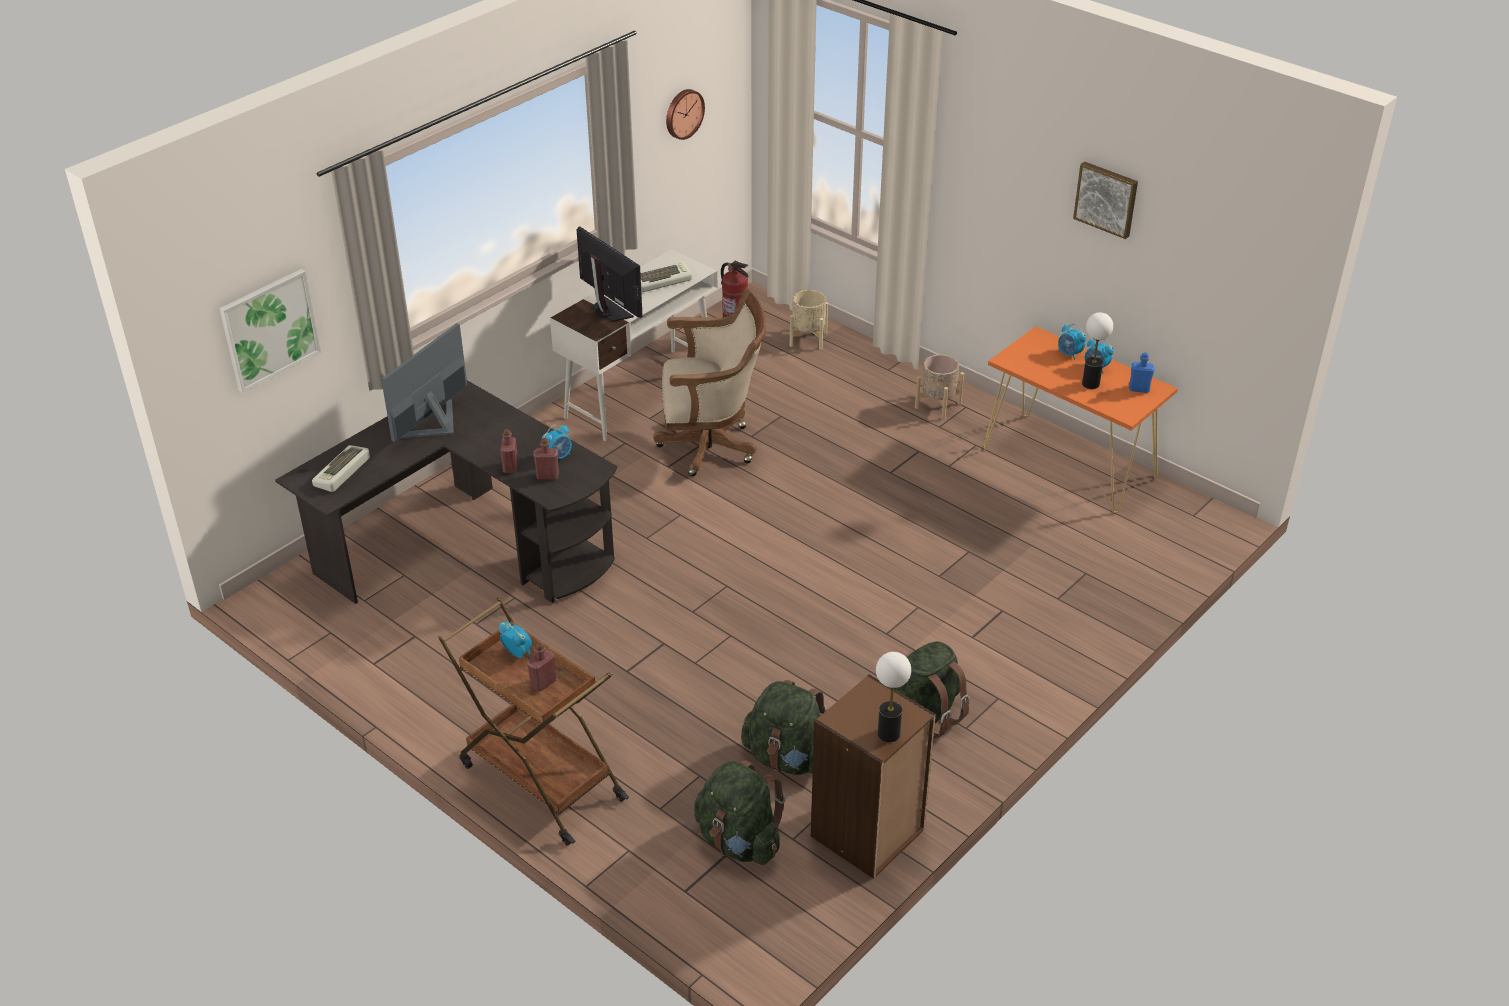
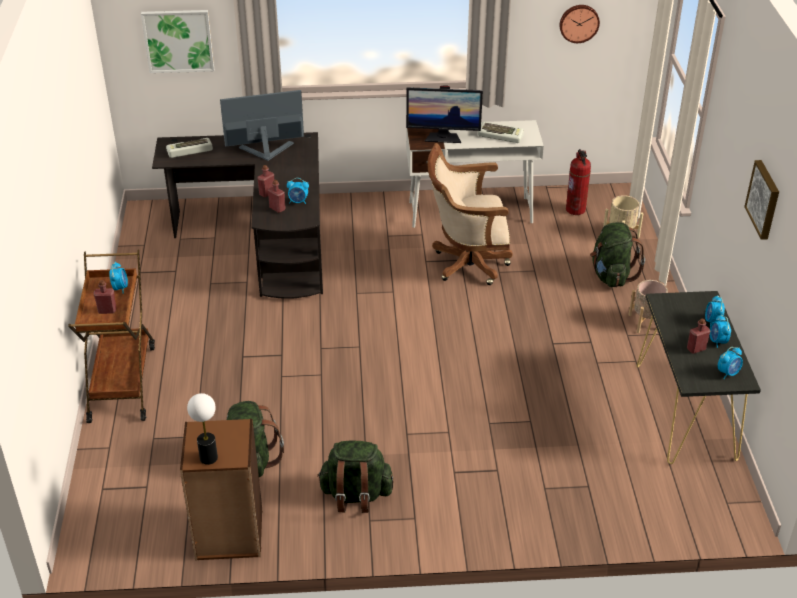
camera: 45 degrees right, 0 degrees up
monitor [577,226,643,322] -> monitor turned 90 degrees clockwise [406,85,483,143]
office chair [653,287,766,476] -> office chair turned 135 degrees clockwise [427,143,513,285]
green backpack [694,760,786,865] -> green backpack moved to [590,222,645,287]
orange console table [984,326,1178,513] -> black console table [637,291,761,464]
table lamp [1082,312,1113,389] -> red bottle [687,318,710,354]
blue bottle [1129,352,1155,393] -> alarm clock [718,347,743,379]

